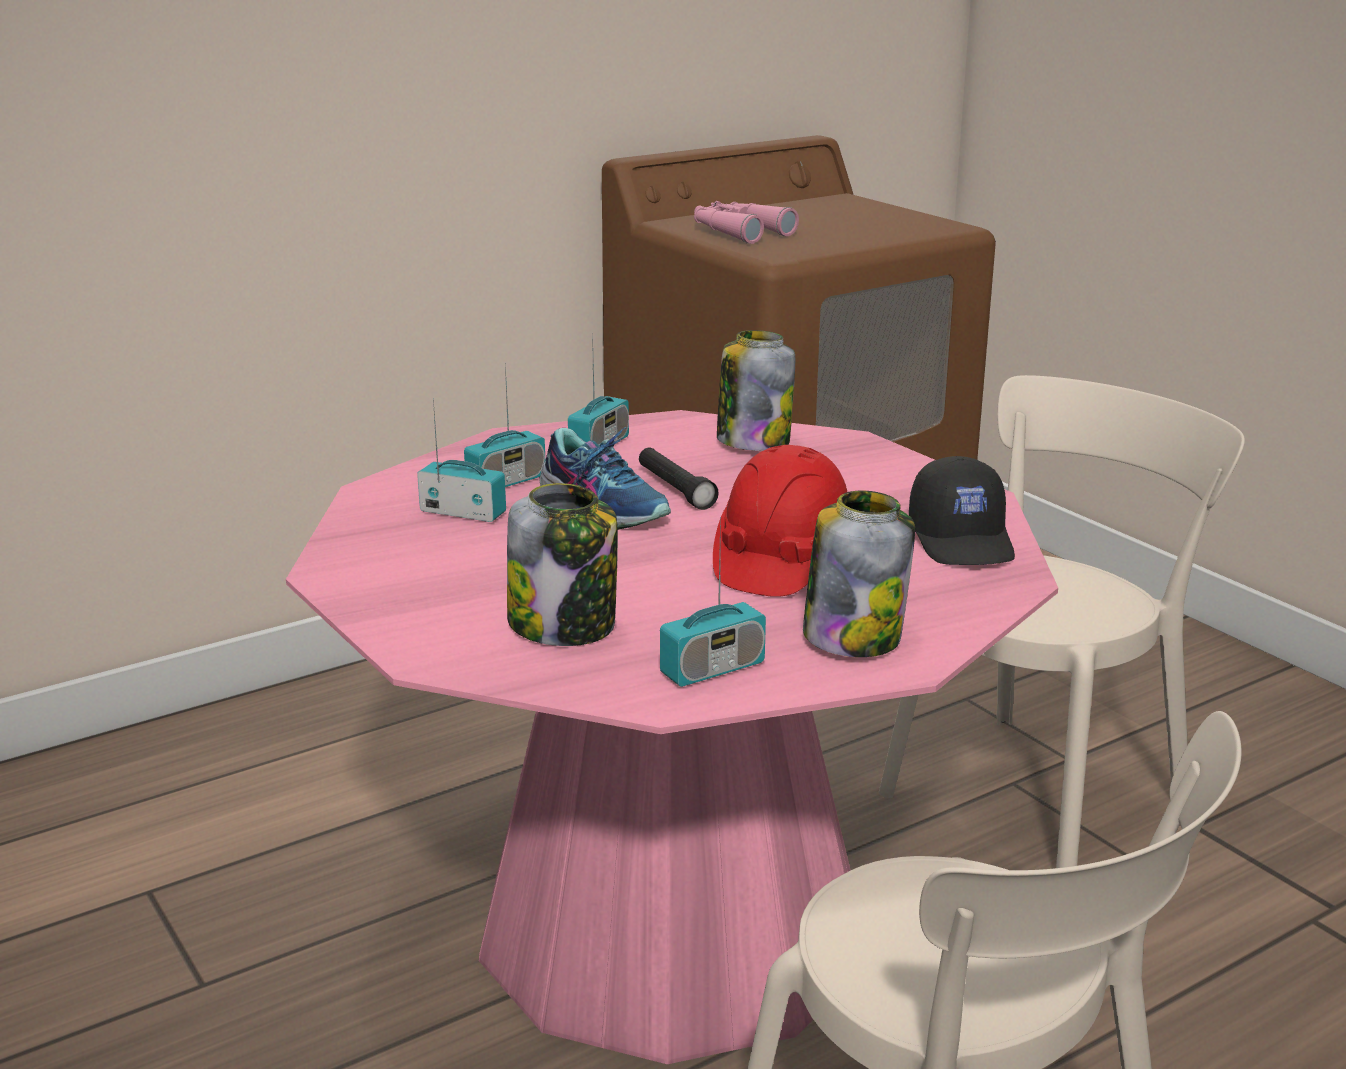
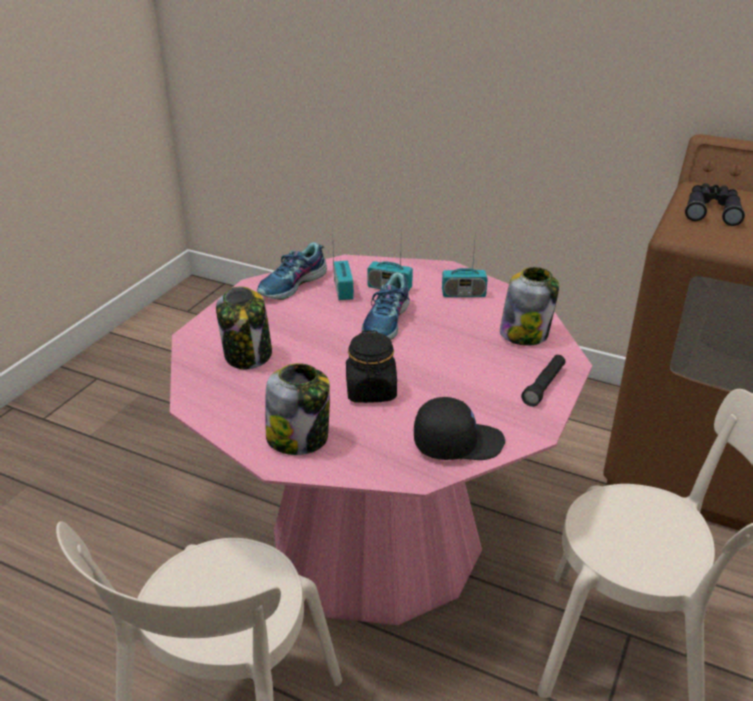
camera: 60 degrees right, 10 degrees up
black flashlight [639,448,719,510] -> black flashlight moved to [521,355,565,407]
radio [660,517,766,687] -> none
pink binoculars [694,201,799,244] -> black binoculars [685,183,745,226]
red hard hat [713,445,847,597] -> black jar [346,330,397,403]
black cap [909,456,1015,565] -> black cap turned 150 degrees counterclockwise [414,397,505,460]
none -> shoe [257,242,327,300]

